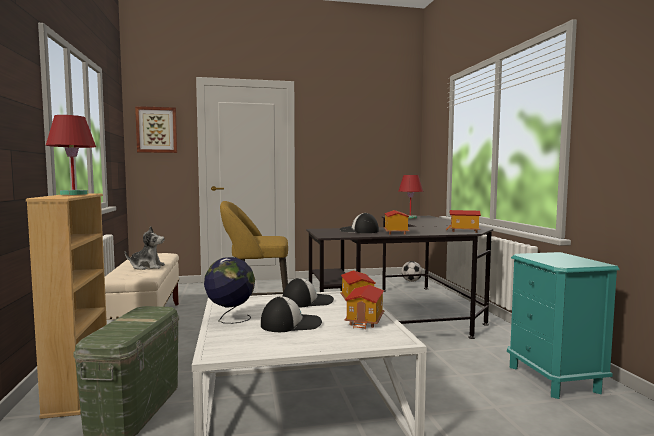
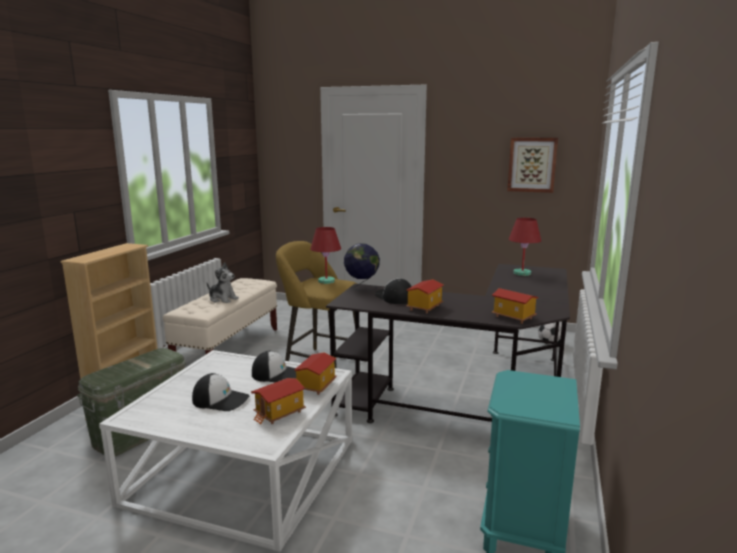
camera: 30 degrees right, 10 degrees up
red table lamp [46,115,96,195] -> red table lamp moved to [310,227,341,284]
picture [135,106,177,153] -> picture moved to [507,137,558,193]
globe [204,257,255,324] -> globe moved to [344,244,380,291]

